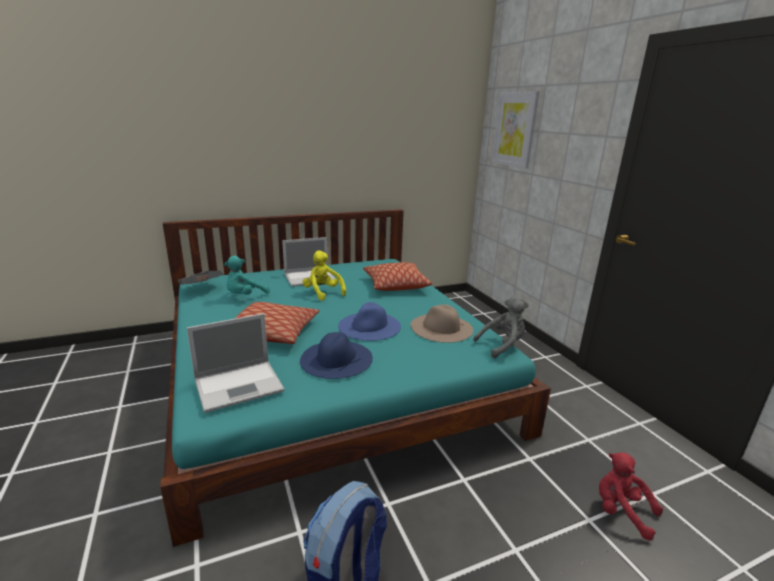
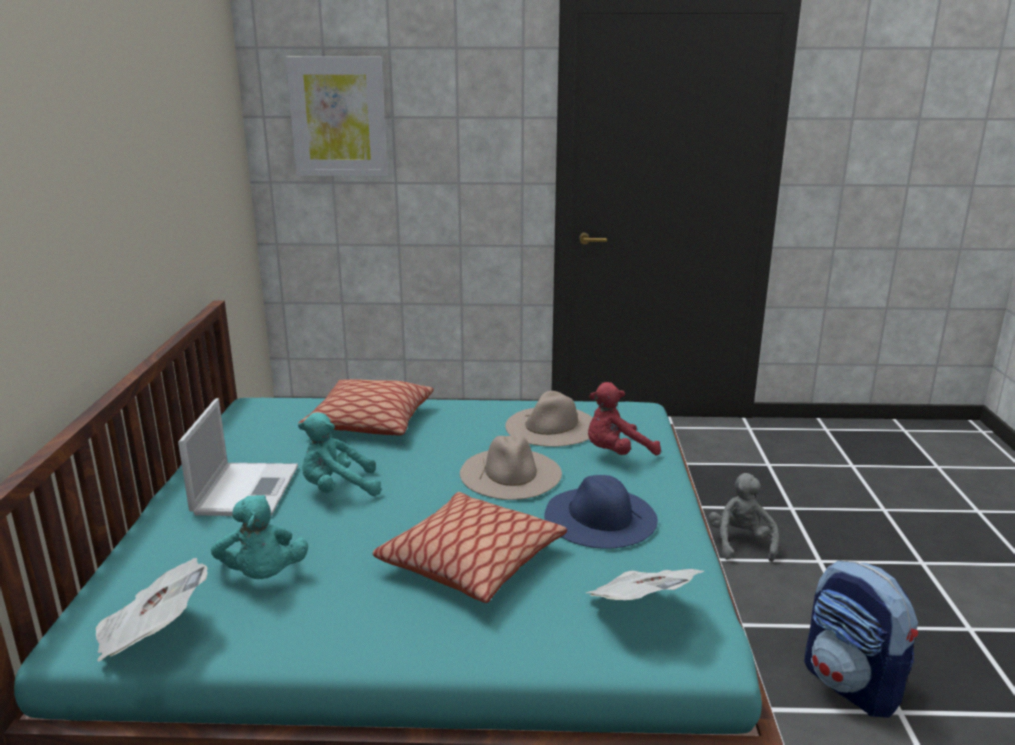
camera: 65 degrees left, 0 degrees up
laptop [187,313,285,413] -> newspaper [587,569,704,600]
yellow plush toy [302,250,346,301] -> turquoise plush toy [298,412,381,496]
blue hat [338,302,401,341] -> beige hat [460,434,562,500]
grey plush toy [473,296,529,358] -> grey plush toy moved to [709,473,779,562]
red plush toy [599,452,663,540] -> red plush toy moved to [588,382,661,456]

